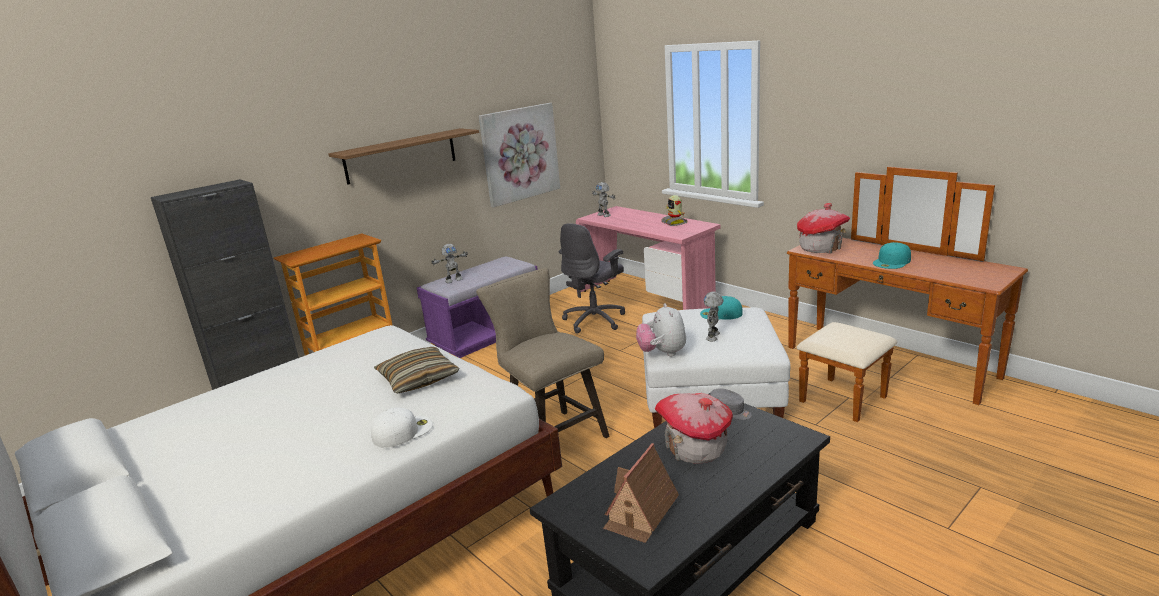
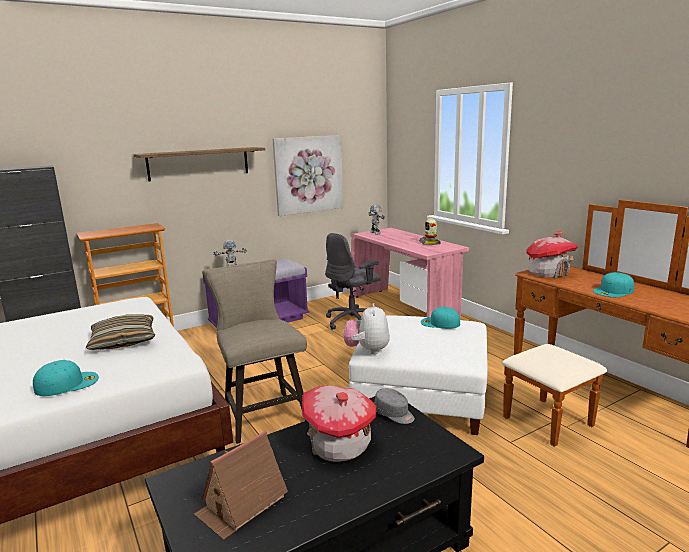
camera: 10 degrees right, 5 degrees down
white cap [371,407,433,448] -> turquoise cap [33,360,99,396]
toy robot [704,291,723,341] -> none

